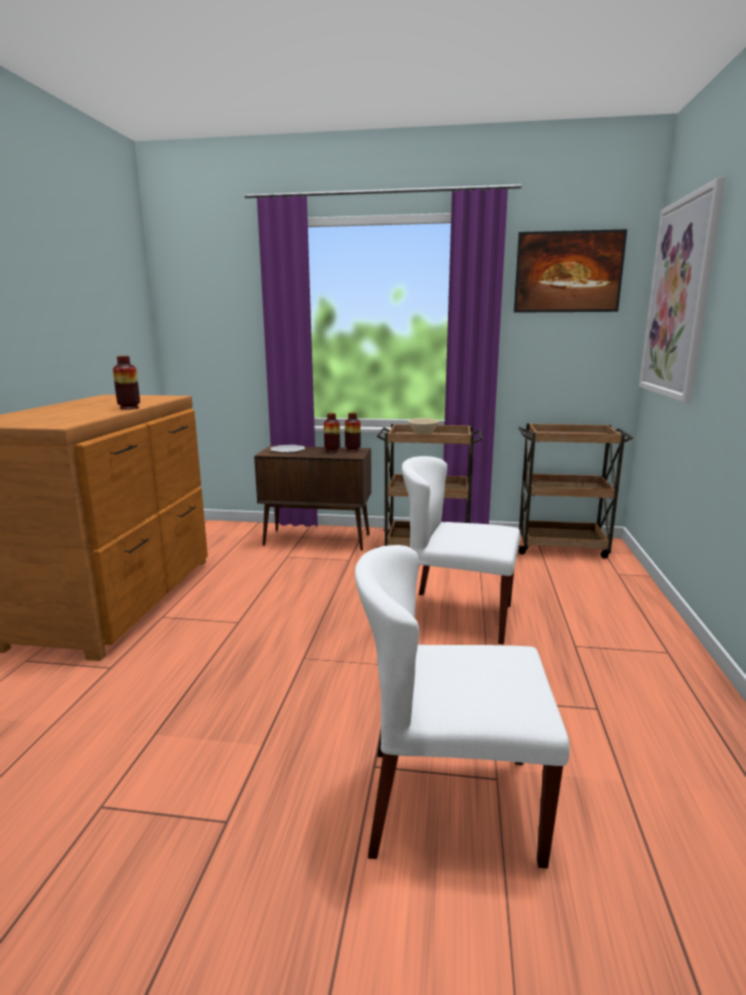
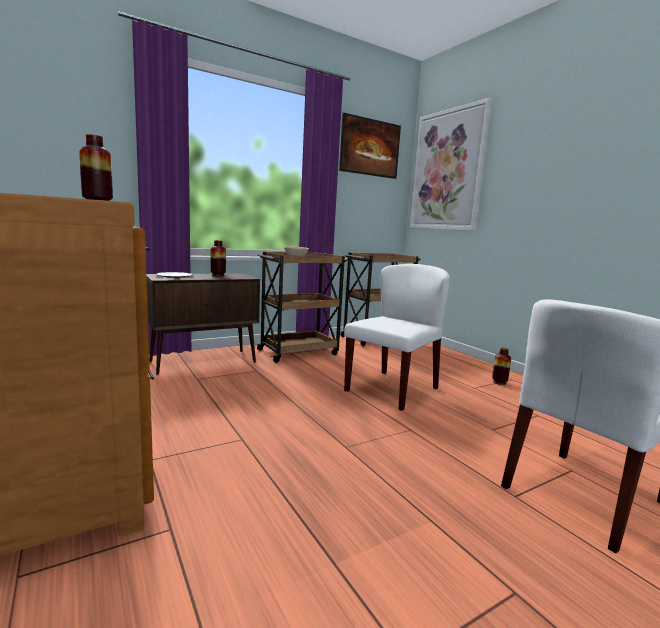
camera: 40 degrees left, 5 degrees down
vase [345,412,361,452] -> vase moved to [492,348,511,385]
white chair [402,456,520,645] -> white chair turned 150 degrees clockwise [344,264,450,411]

